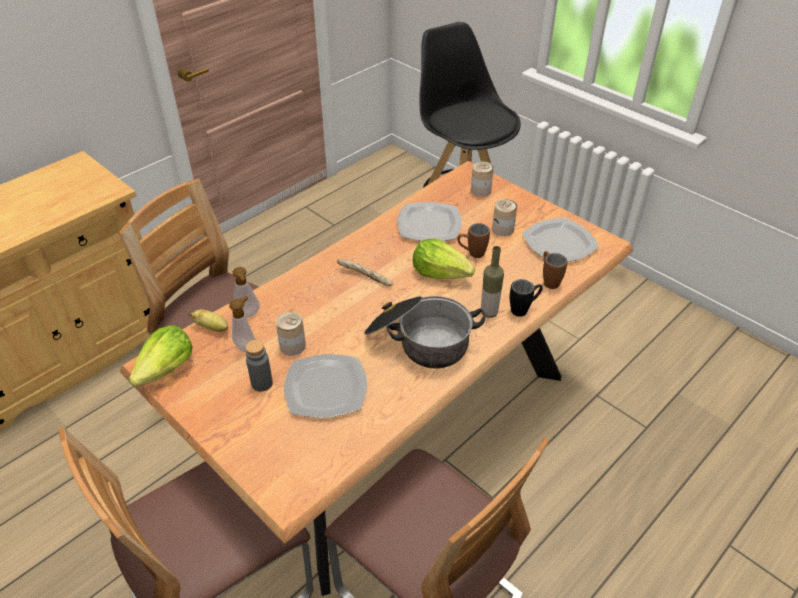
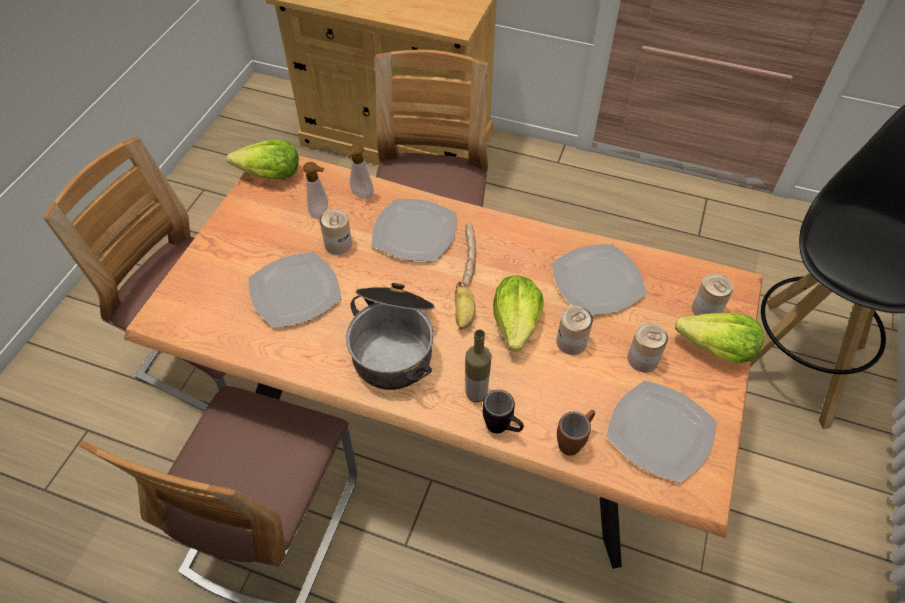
camera: 65 degrees right, 10 degrees up
banana [188,310,228,332] -> banana moved to [455,281,475,330]
grey bottle [246,340,273,391] -> none
brown mug [458,223,490,258] -> can [556,306,593,355]
none -> plate [371,199,457,261]
none -> lettuce [675,313,764,364]

